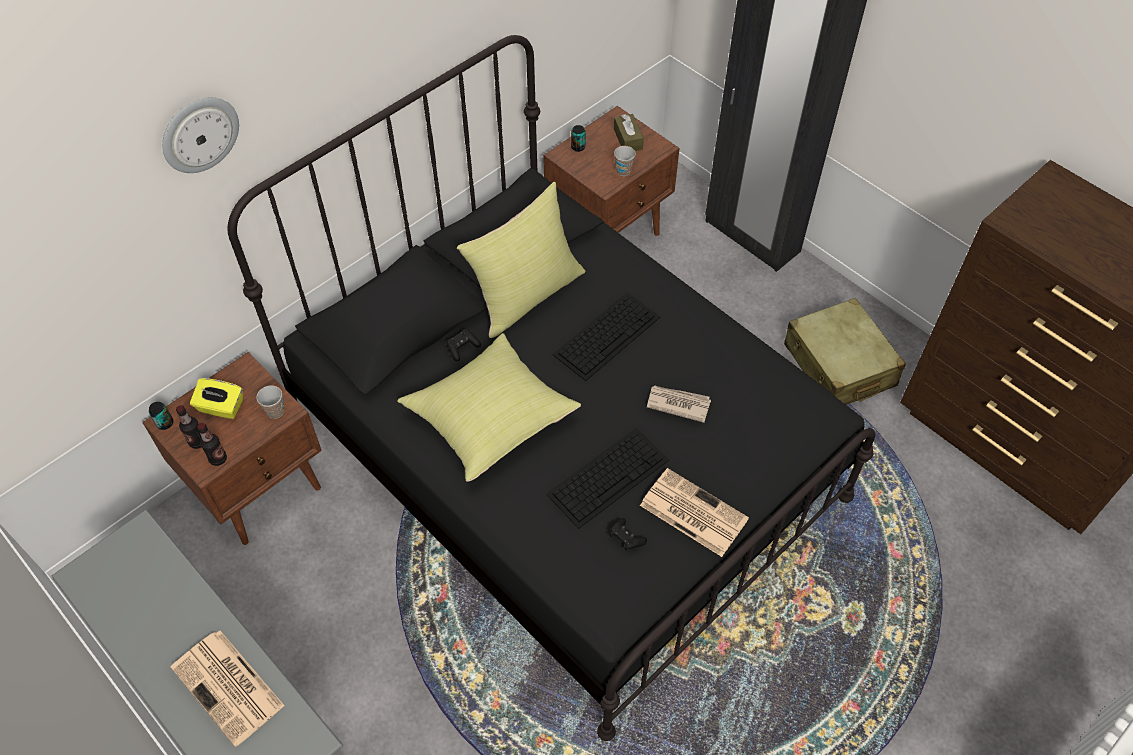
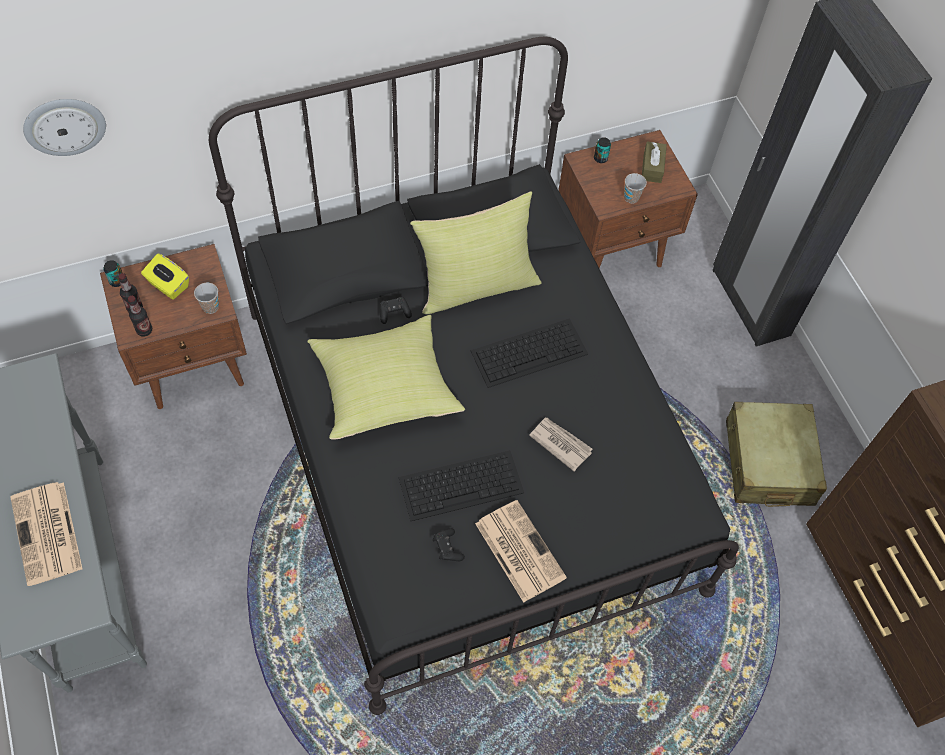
camera: 20 degrees right, 5 degrees up
wall clock [162,97,239,173] -> wall clock moved to [23,99,106,156]

